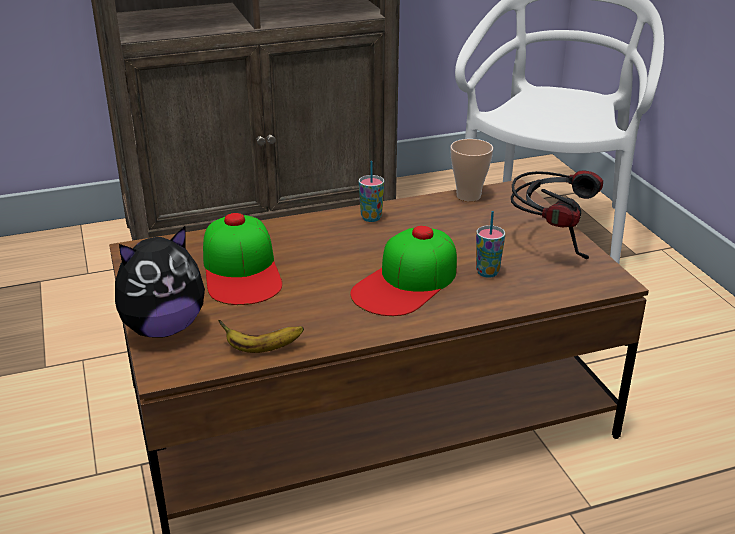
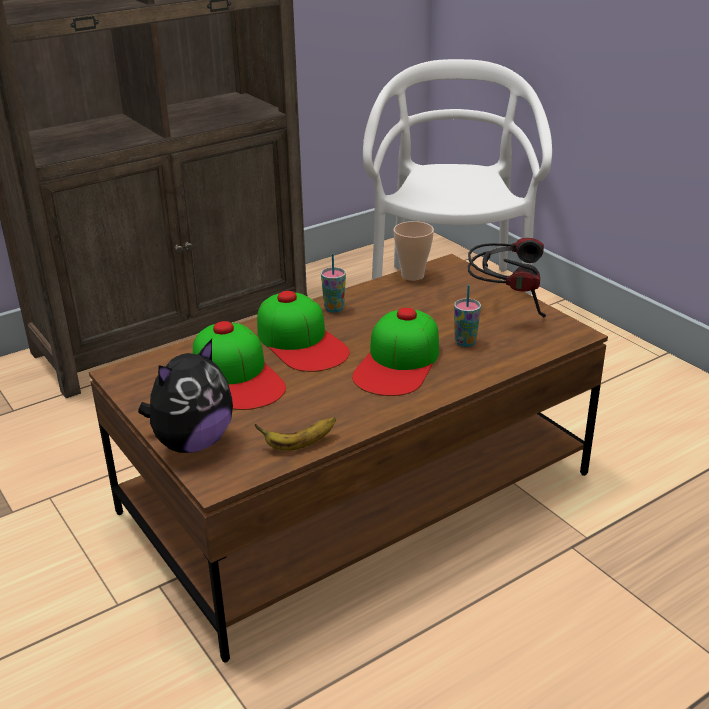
camera: 15 degrees left, 0 degrees up
none -> cap [257,291,350,372]

